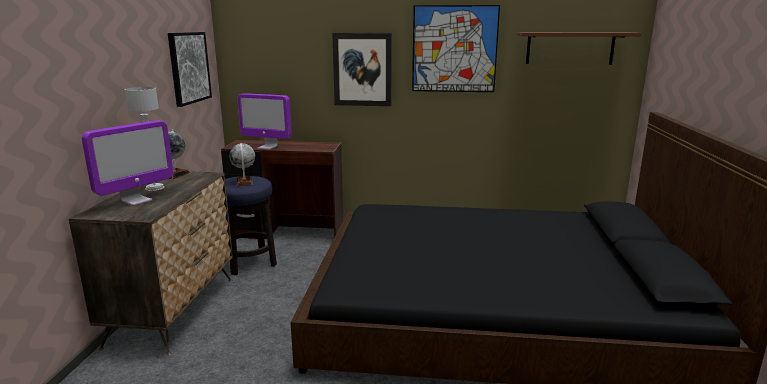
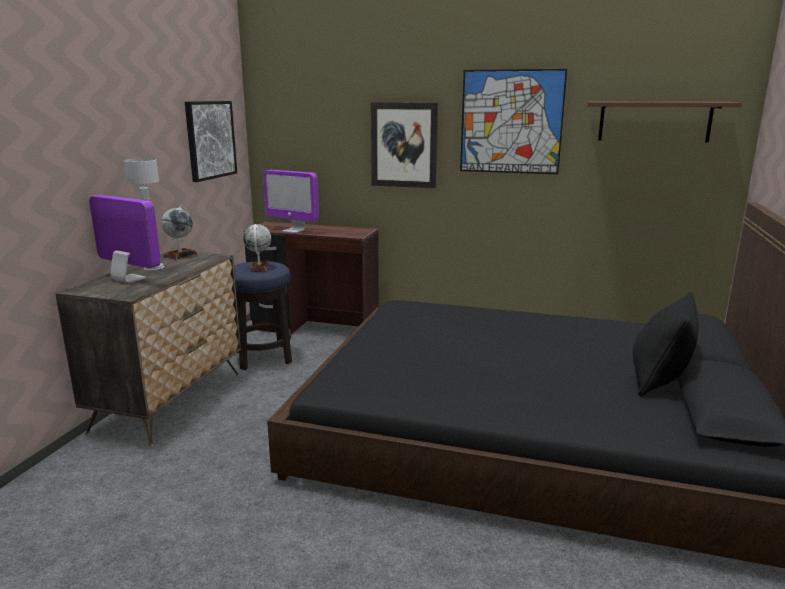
camera: 10 degrees right, 0 degrees up
monitor [82,120,173,206] -> monitor turned 105 degrees counterclockwise [89,195,161,283]
none -> black pillow [633,292,699,397]

